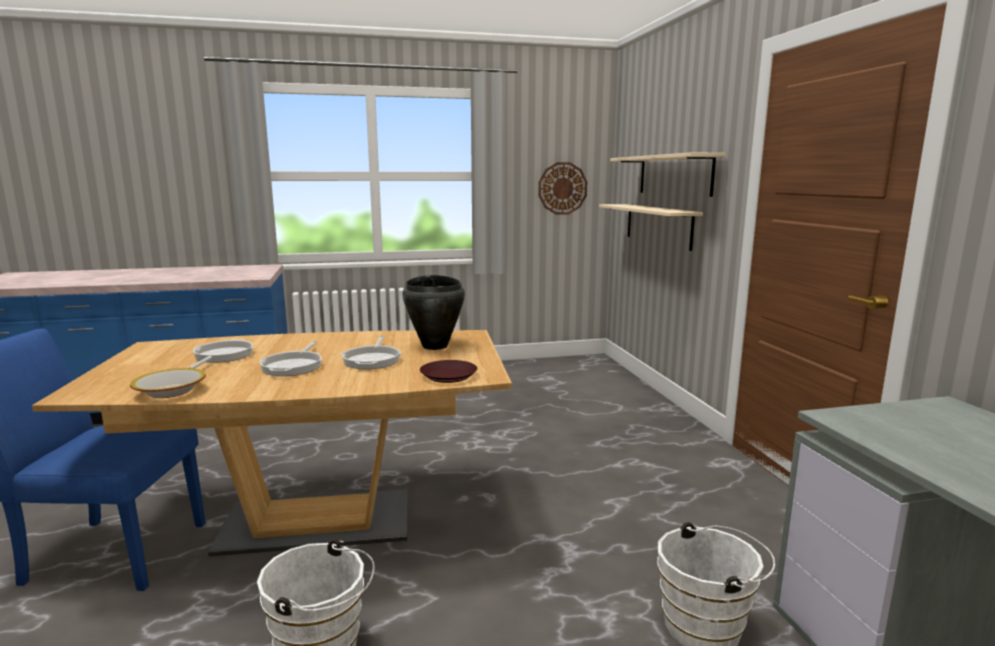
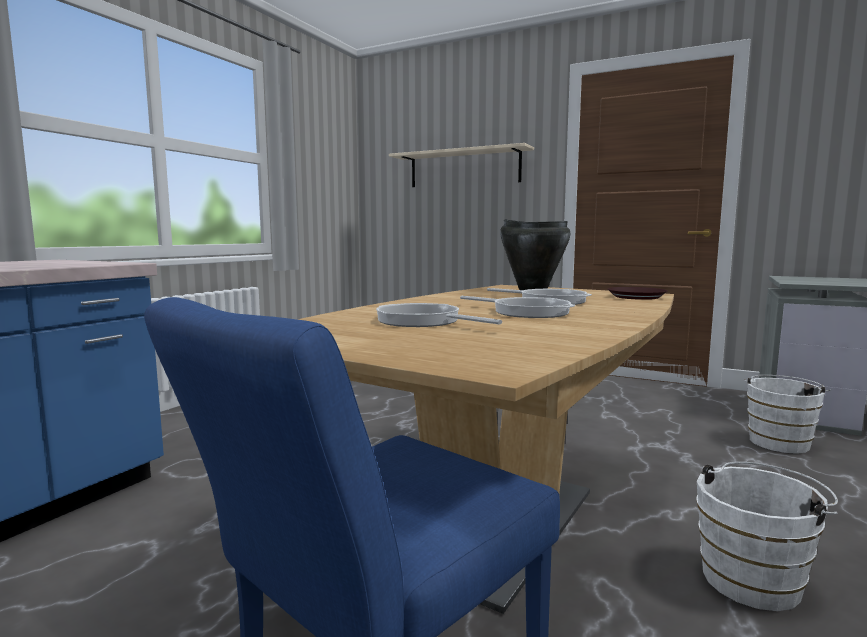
camera: 50 degrees left, 5 degrees down
bowl [130,368,206,398] -> none
wall clock [538,162,587,215] -> none
beige shelf [599,204,703,251] -> none

